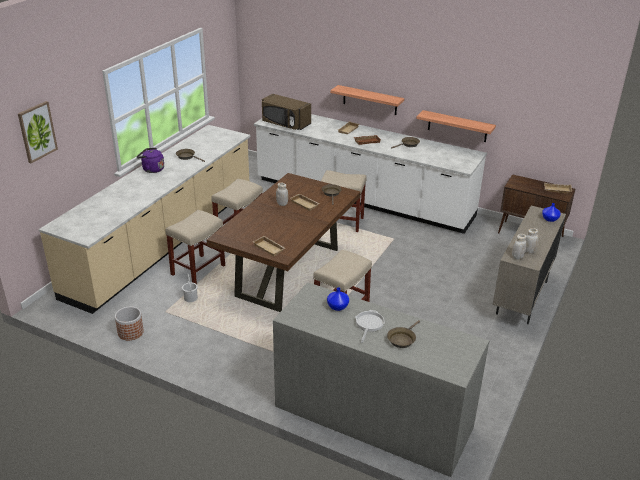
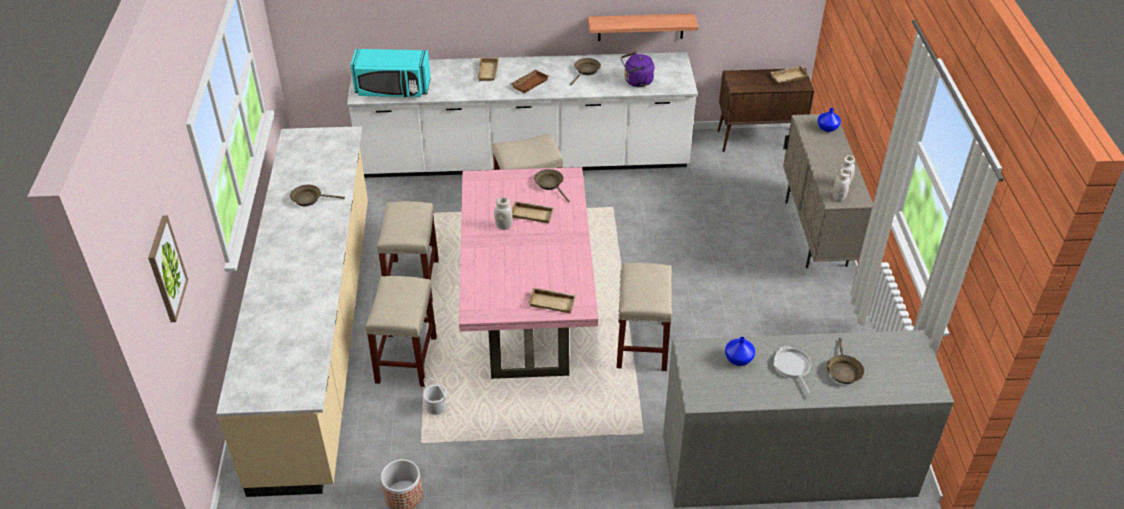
camera: 30 degrees left, 10 degrees up
purple kettle [137,148,164,173] -> purple kettle moved to [621,52,654,87]
brown dining table [206,173,361,312] -> pink dining table [459,167,598,379]
brown microwave [262,94,311,130] -> turquoise microwave [350,49,431,97]
shelf [330,85,404,115] -> none

